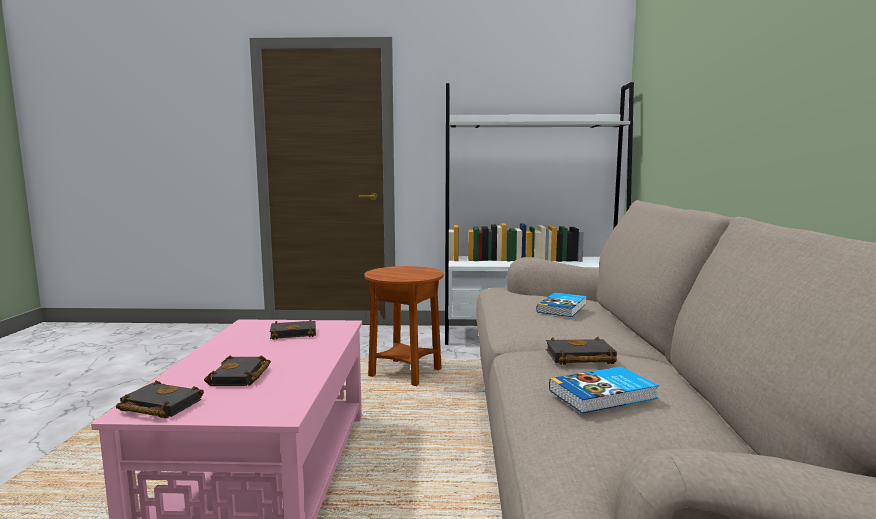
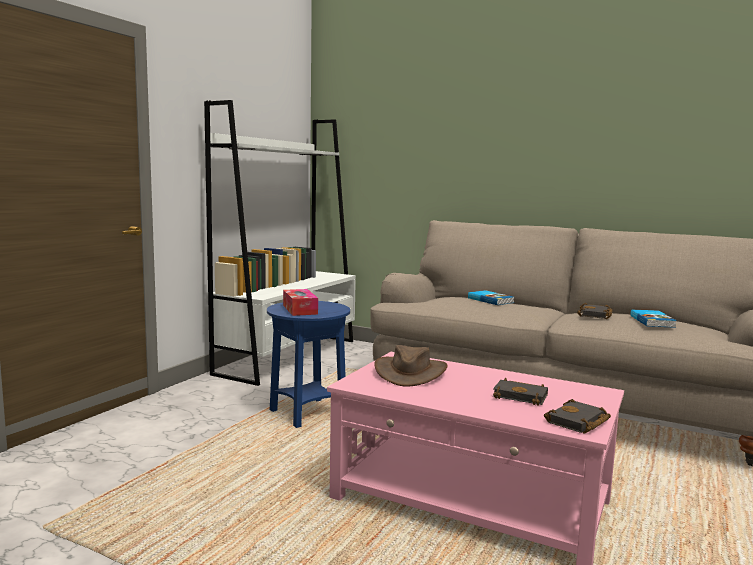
camera: 65 degrees left, 0 degrees up
black book [270,319,316,340] -> brown hat [374,345,448,387]
brown side table [364,266,444,386] -> blue side table [267,301,350,428]
none -> tissue box [283,289,318,316]

